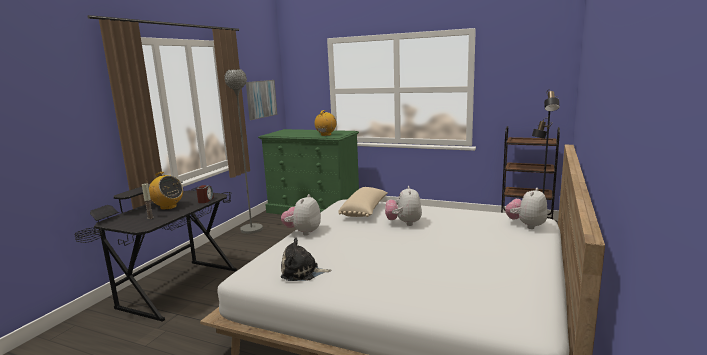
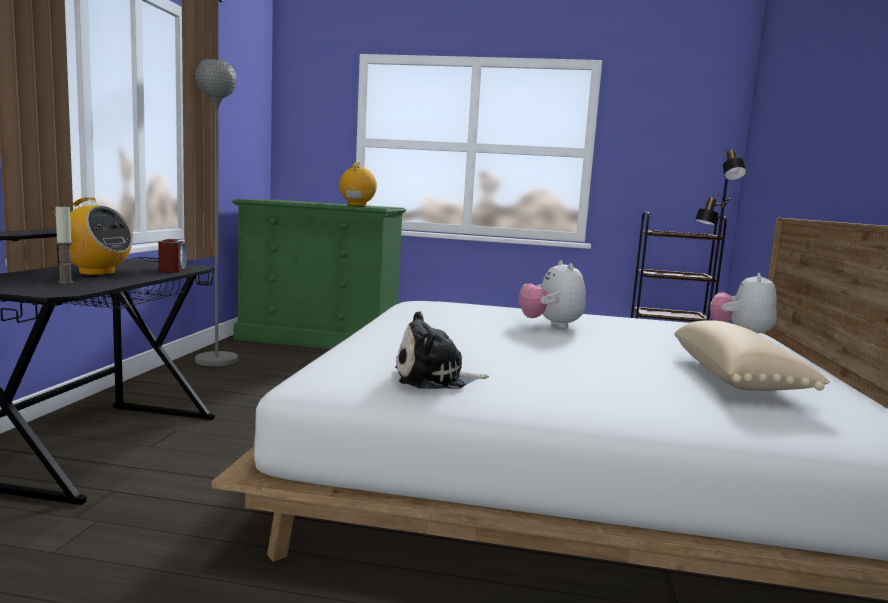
camera: 15 degrees left, 5 degrees down
picture [246,80,277,120] -> none
plush toy [281,194,321,236] -> none
beige pillow [338,187,388,217] -> beige pillow moved to [674,320,830,391]

